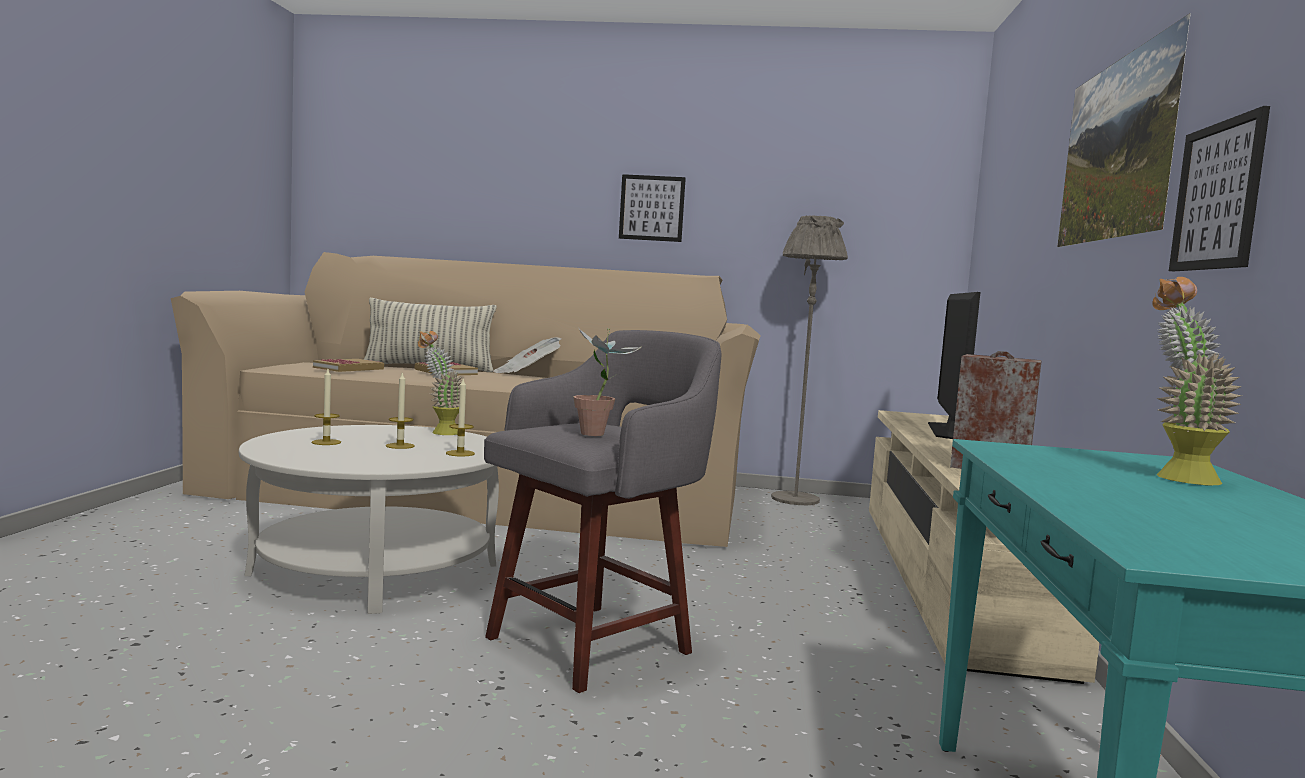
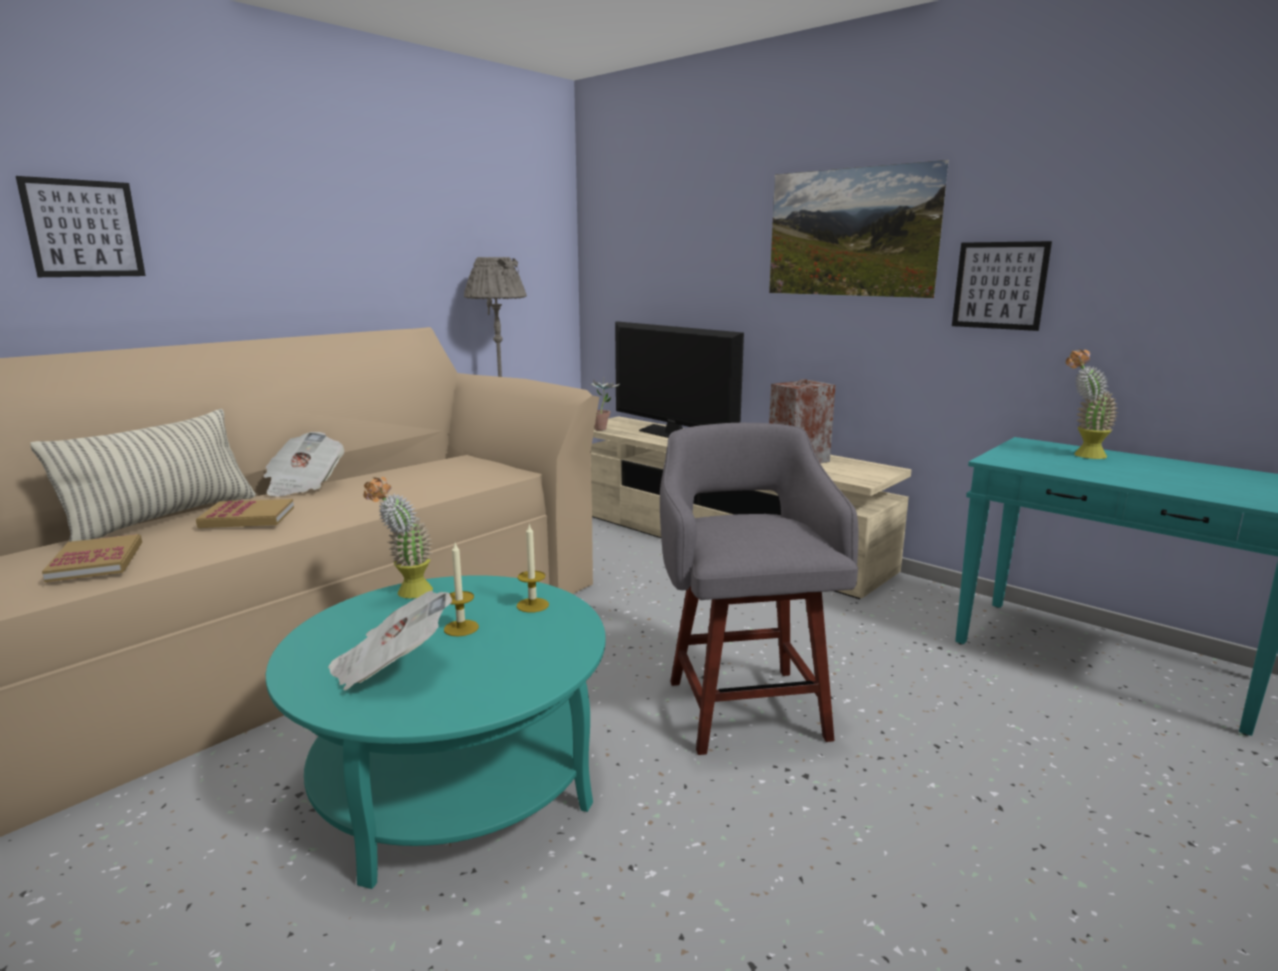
camera: 55 degrees left, 10 degrees up
white coffee table [239,425,499,614] -> turquoise coffee table [266,575,606,889]
candle [312,369,341,445] -> newspaper [328,591,452,690]
potted plant [573,327,641,436] -> potted plant moved to [590,380,620,431]
picture [619,174,686,242] -> picture moved to [16,176,146,277]

